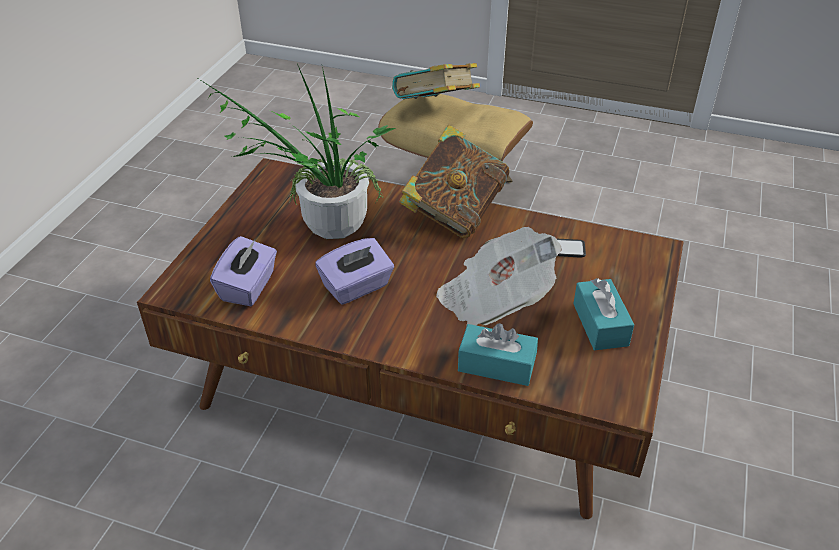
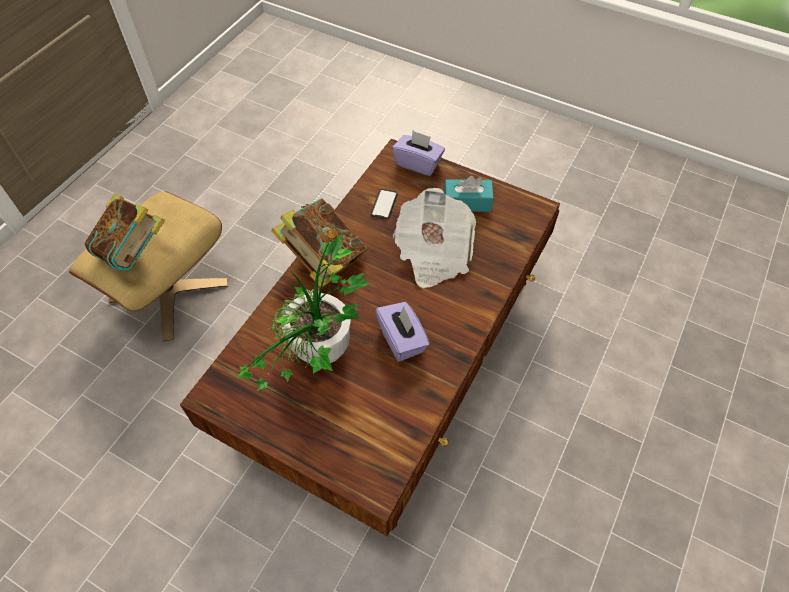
camera: 80 degrees left, 15 degrees up
purple tissue box [210,236,277,306] -> purple tissue box moved to [392,131,445,176]
turquoise tissue box [458,323,538,386] -> none

